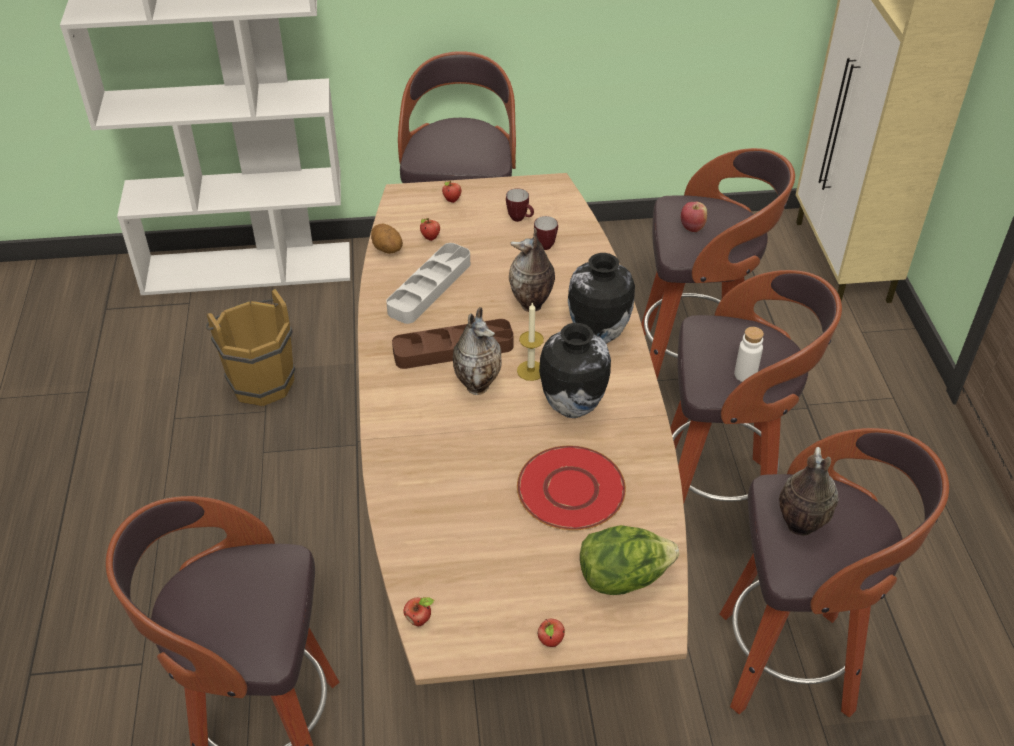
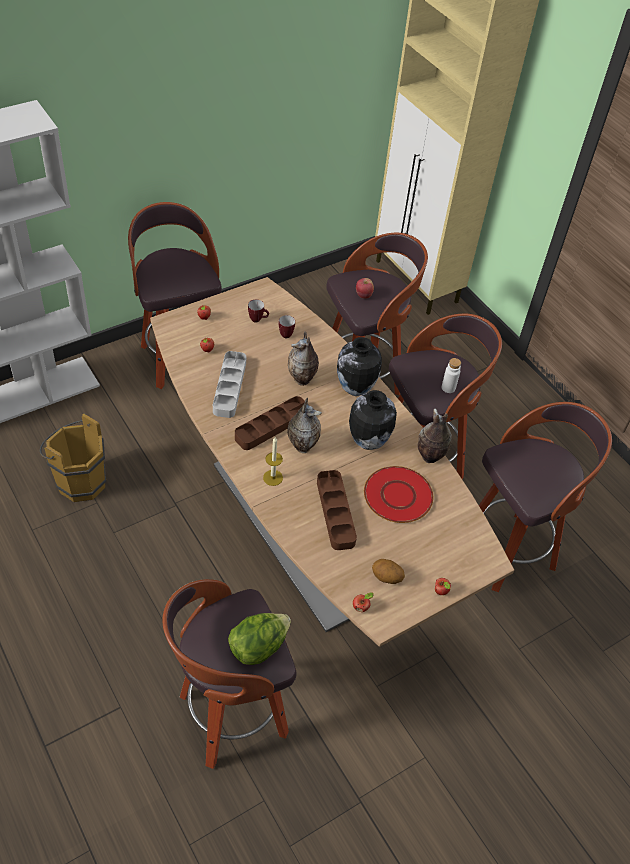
camera: 30 degrees left, 5 degrees up
potato [371,224,403,254] -> potato moved to [372,559,405,584]
candle [517,302,544,381] -> candle moved to [263,437,283,486]
lettuce [580,525,679,595] -> lettuce moved to [228,613,291,665]
vase [779,447,839,536] -> vase moved to [417,409,452,463]
none -> brown tray [317,470,357,550]

